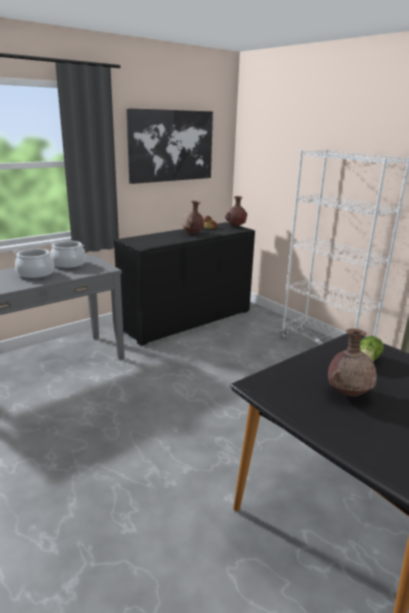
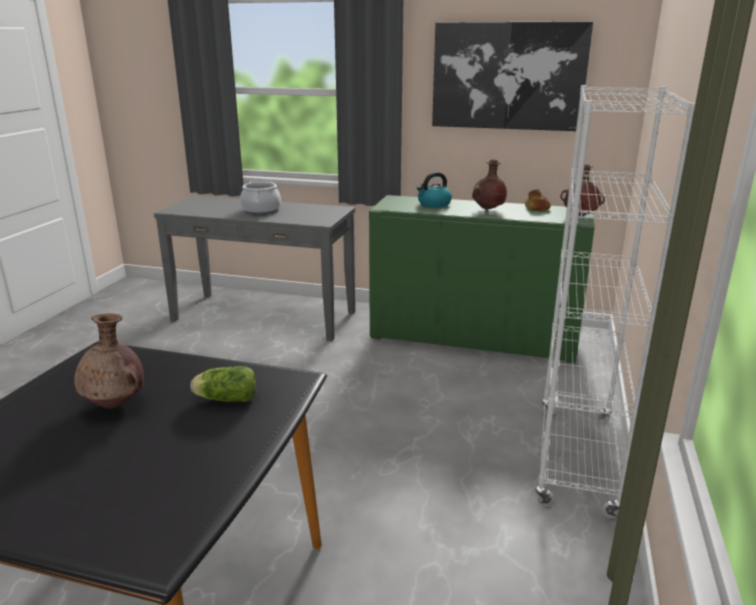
camera: 55 degrees right, 0 degrees up
cooking pot [50,241,86,269] -> none
black cabinet [114,222,255,346] -> green cabinet [369,195,595,363]
none -> kettle [417,172,452,208]

